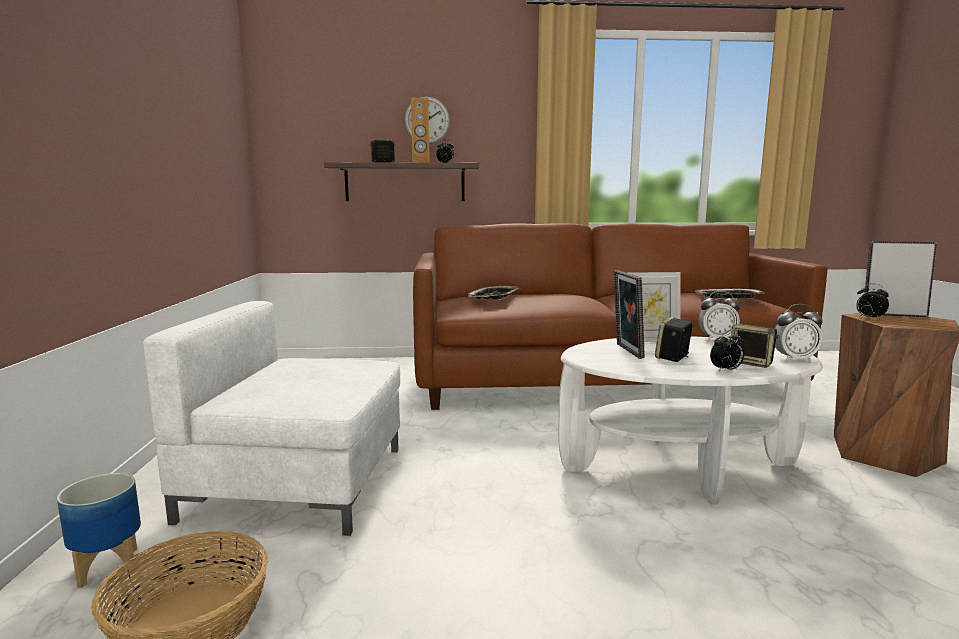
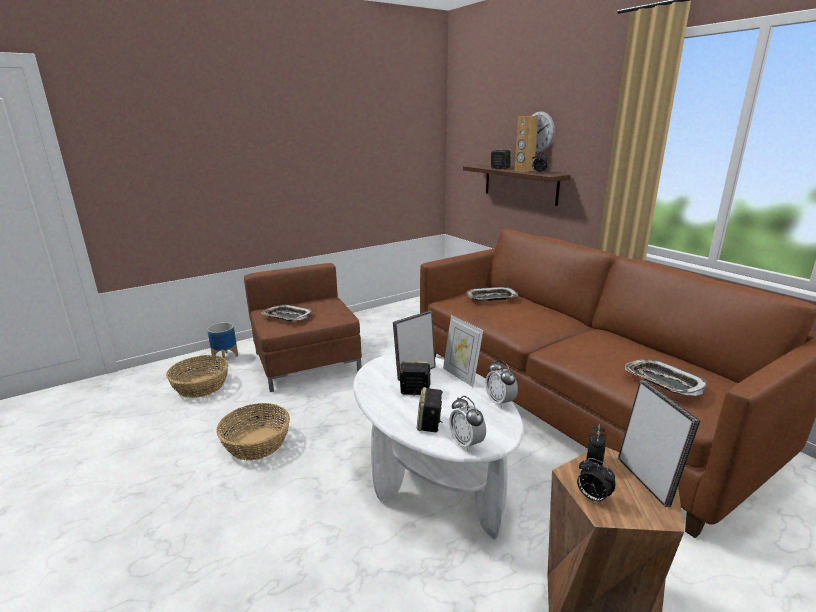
camera: 60 degrees right, 10 degrees up
white armchair [143,301,400,537] -> brown armchair [244,263,362,392]
alarm clock [710,330,744,371] -> alarm clock moved to [577,458,616,504]
none -> basket [216,403,290,460]
none -> tray [261,305,312,321]

